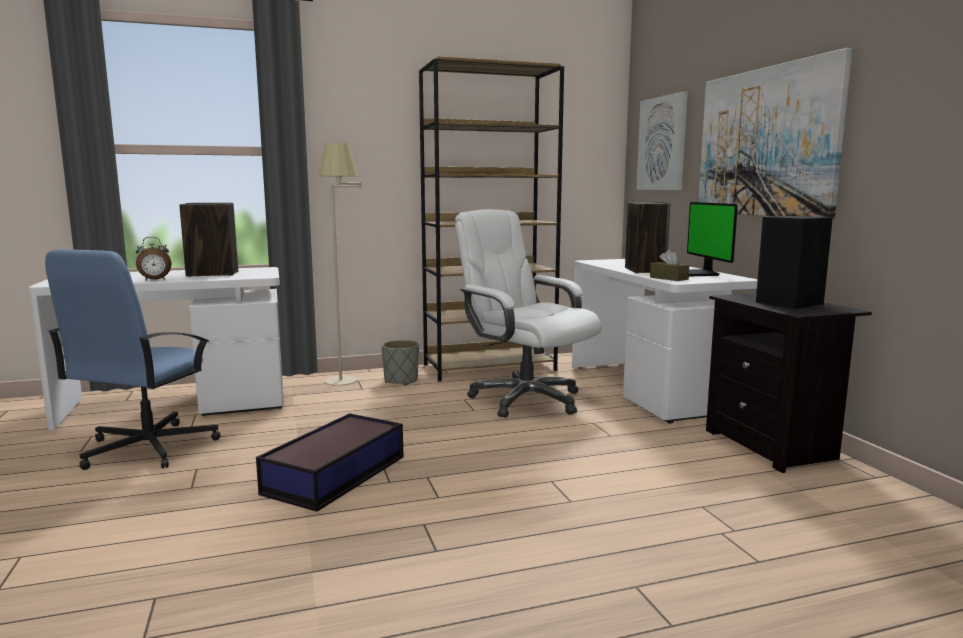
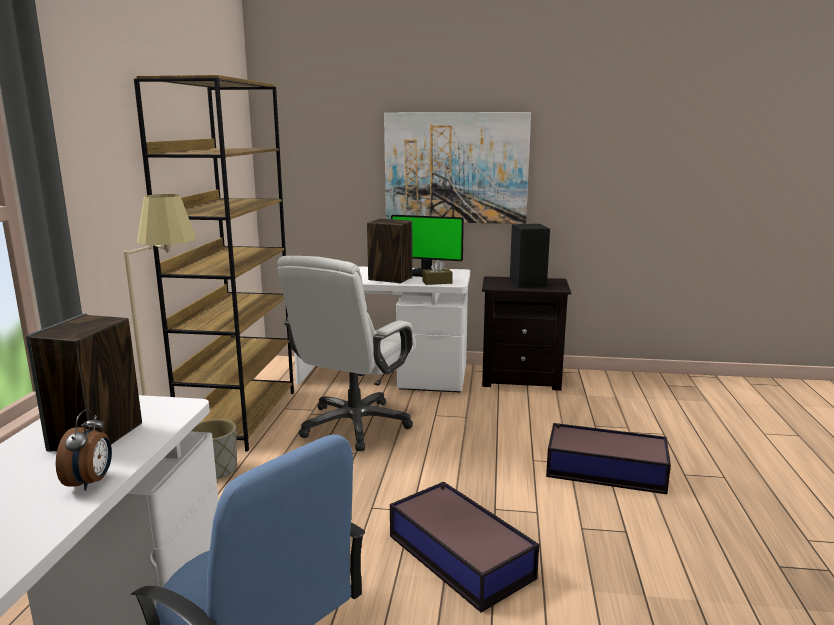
camera: 65 degrees left, 5 degrees up
white office chair [455,209,601,418] -> white office chair turned 45 degrees counterclockwise [277,256,416,451]
picture [636,91,688,190] -> none
none -> storage box [546,423,671,494]

